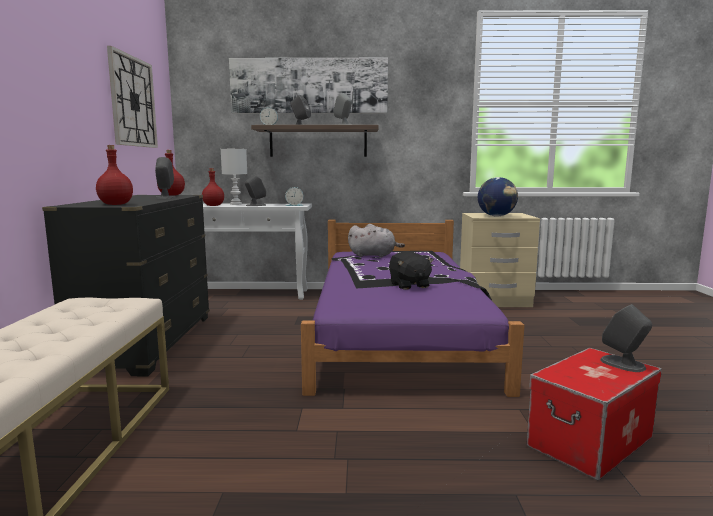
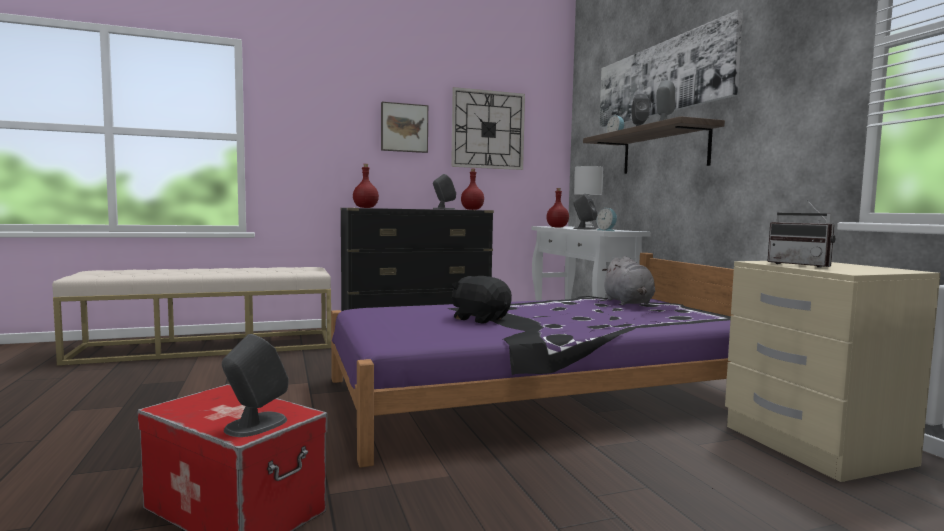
camera: 70 degrees right, 5 degrees down
black plush toy [389,251,434,290] -> black plush toy turned 75 degrees clockwise [451,276,512,324]
globe [478,177,518,217] -> radio [767,199,835,268]
none -> picture [381,102,428,153]

